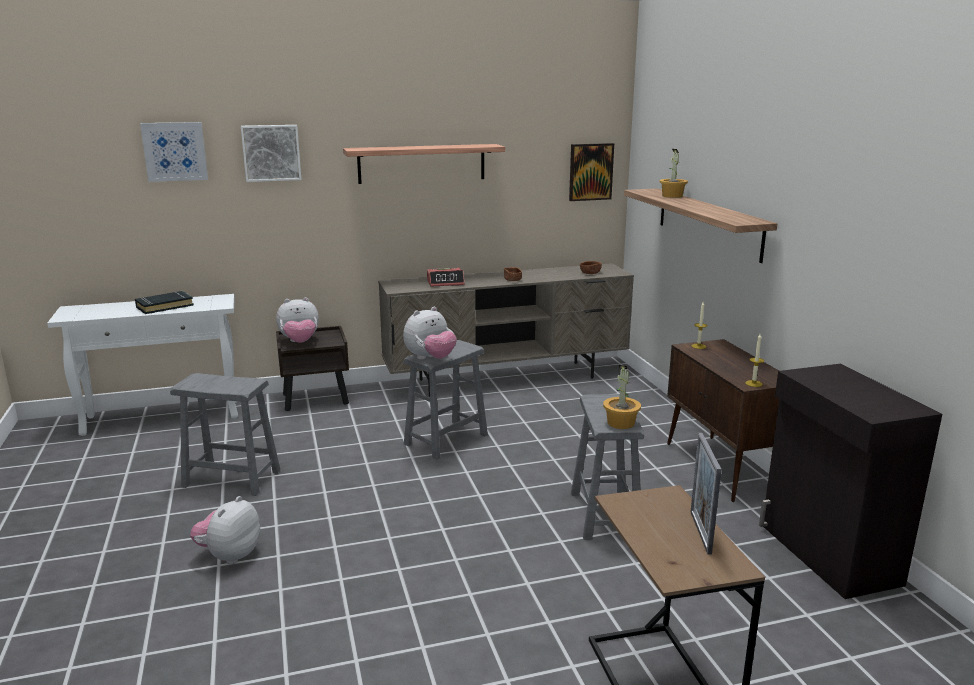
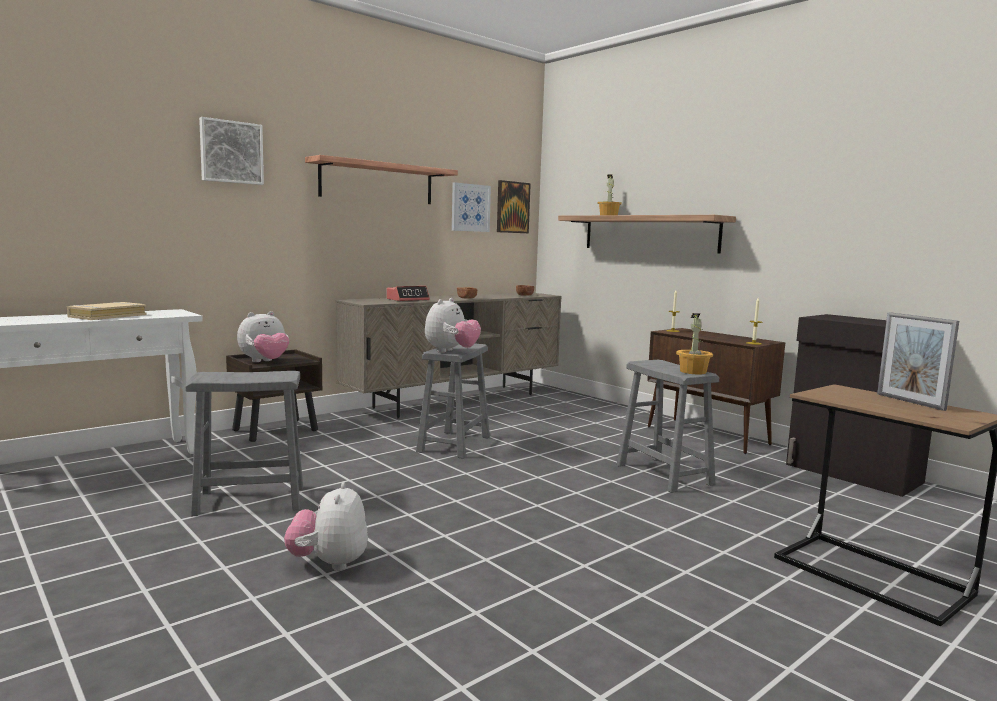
camera: 25 degrees left, 10 degrees down
black book [135,291,194,314] -> beige book [67,302,146,320]
picture [140,122,208,182] -> picture moved to [452,182,491,232]

